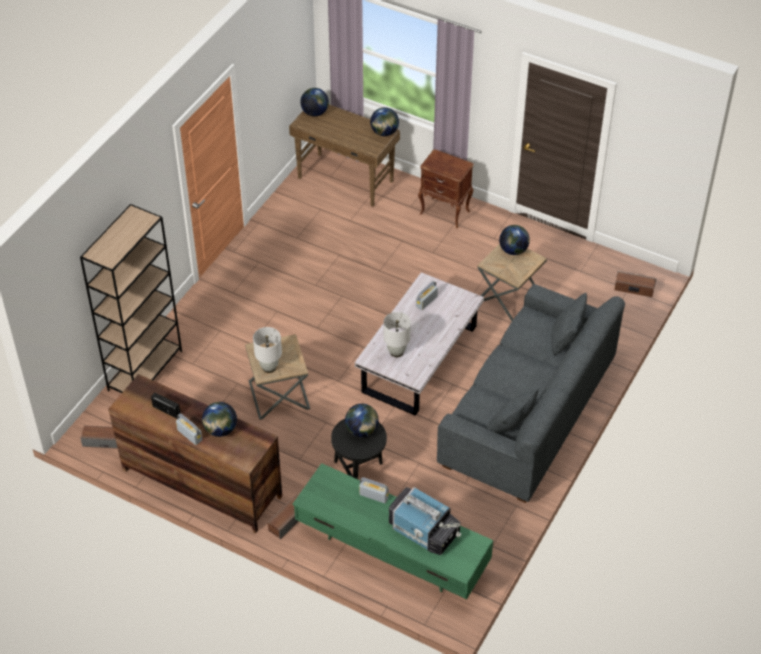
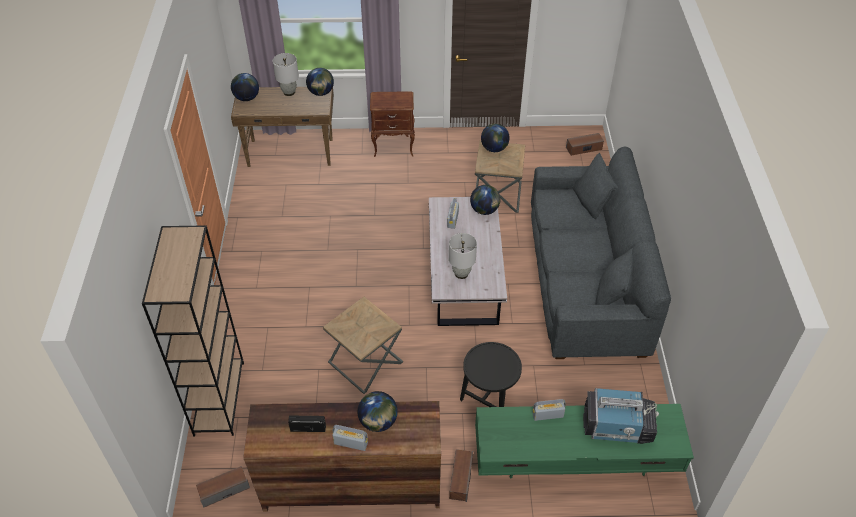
camera: 30 degrees left, 0 degrees up
white table lamp [253,327,282,373] -> white table lamp moved to [273,53,299,96]
globe [345,404,379,437] -> globe moved to [470,185,500,215]

